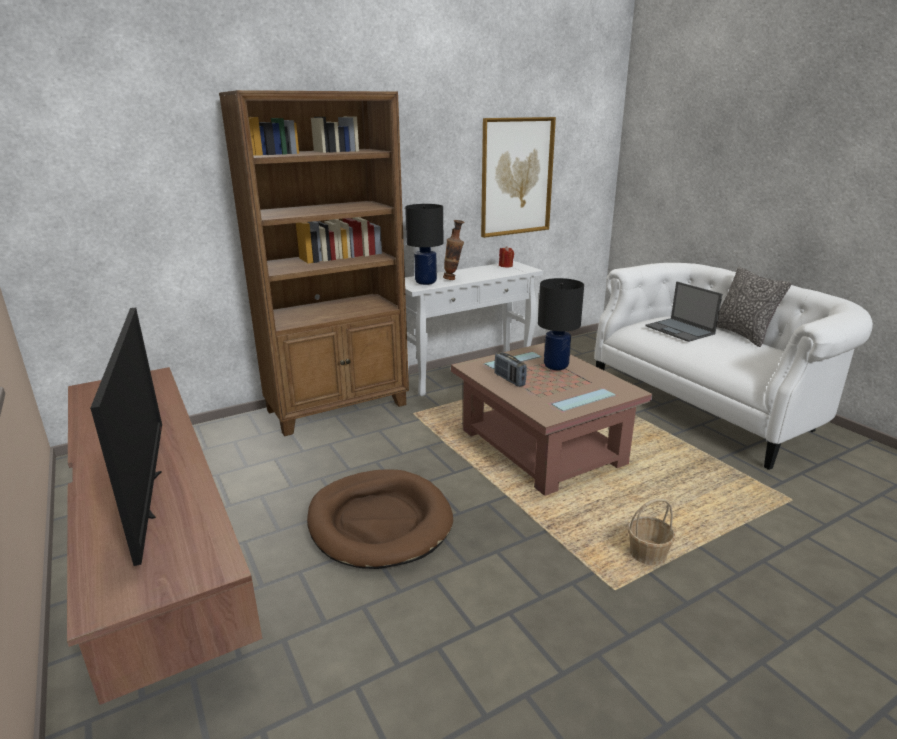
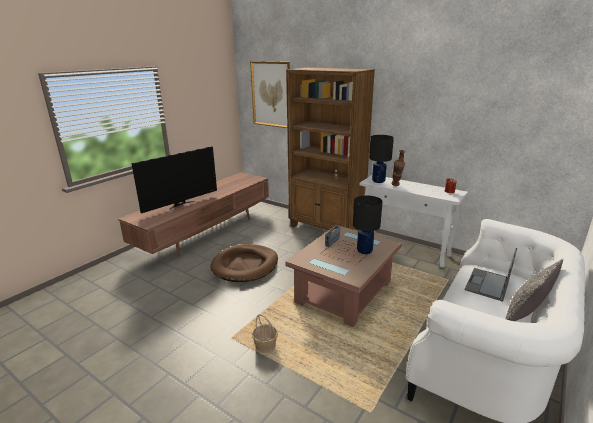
camera: 65 degrees right, 0 degrees up
picture [481,117,556,238] -> picture moved to [250,61,290,128]

